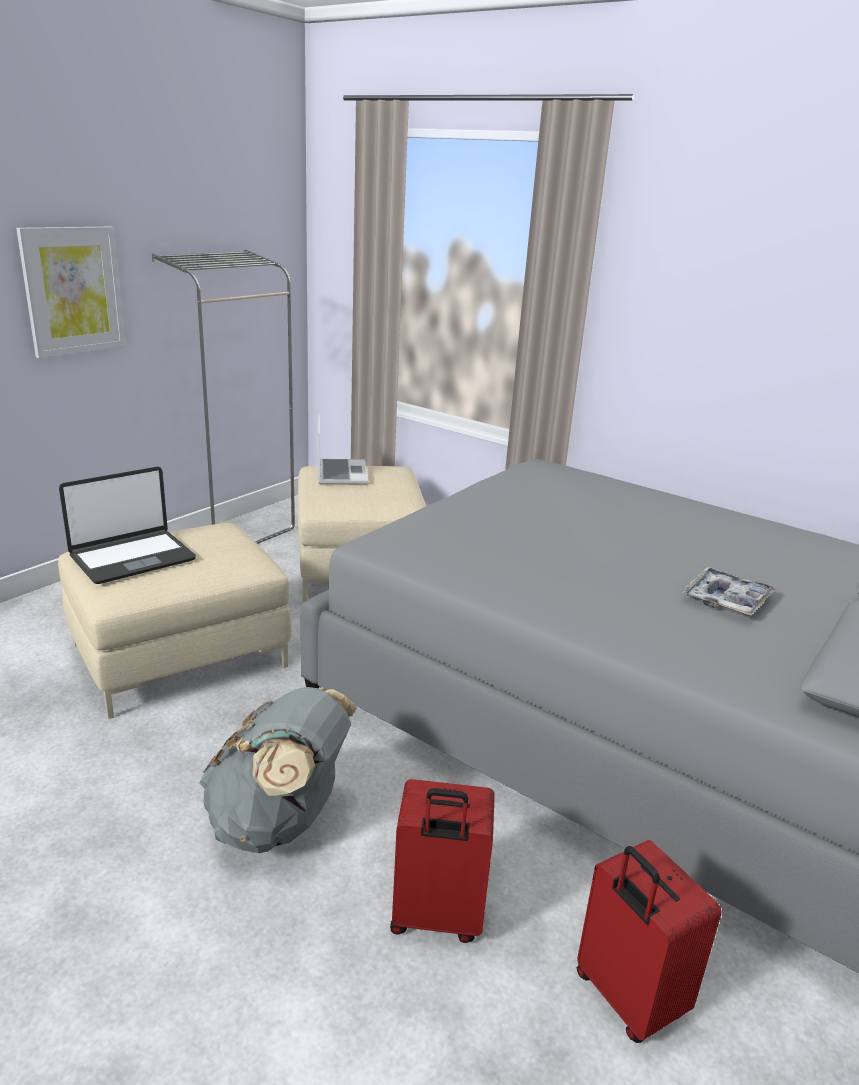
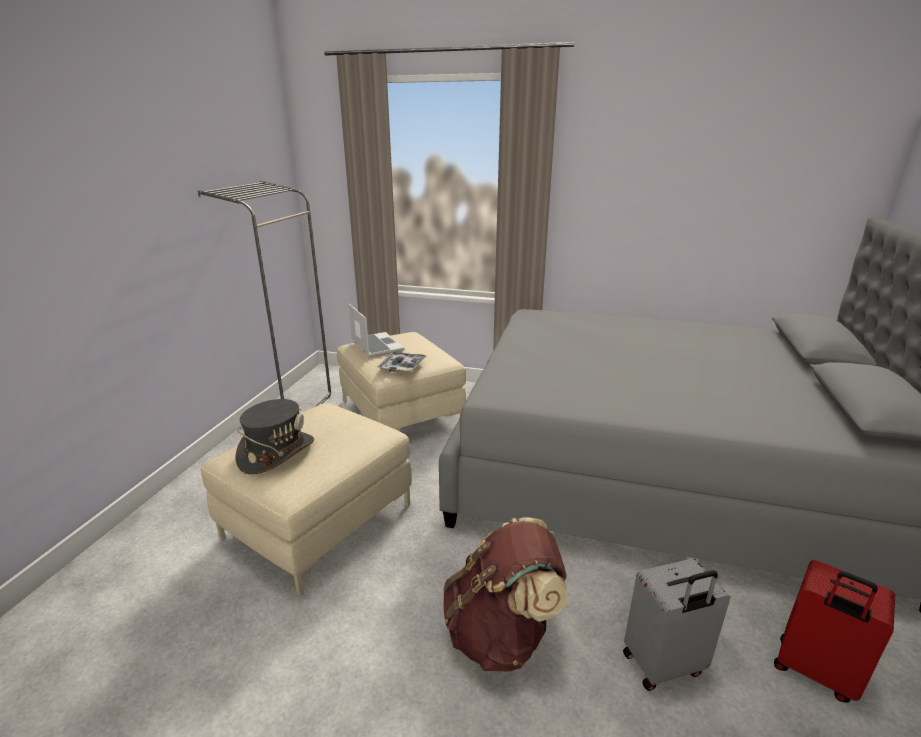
camera: 20 degrees left, 0 degrees up
picture [16,227,126,358] -> none
laptop [59,467,196,584] -> grey hat [236,399,314,475]
grey backpack [199,687,357,853] -> brown backpack [443,517,567,672]
red suitcase [390,779,495,943] -> grey suitcase [623,558,730,691]
tray [682,567,776,616] -> tray moved to [377,352,426,372]

